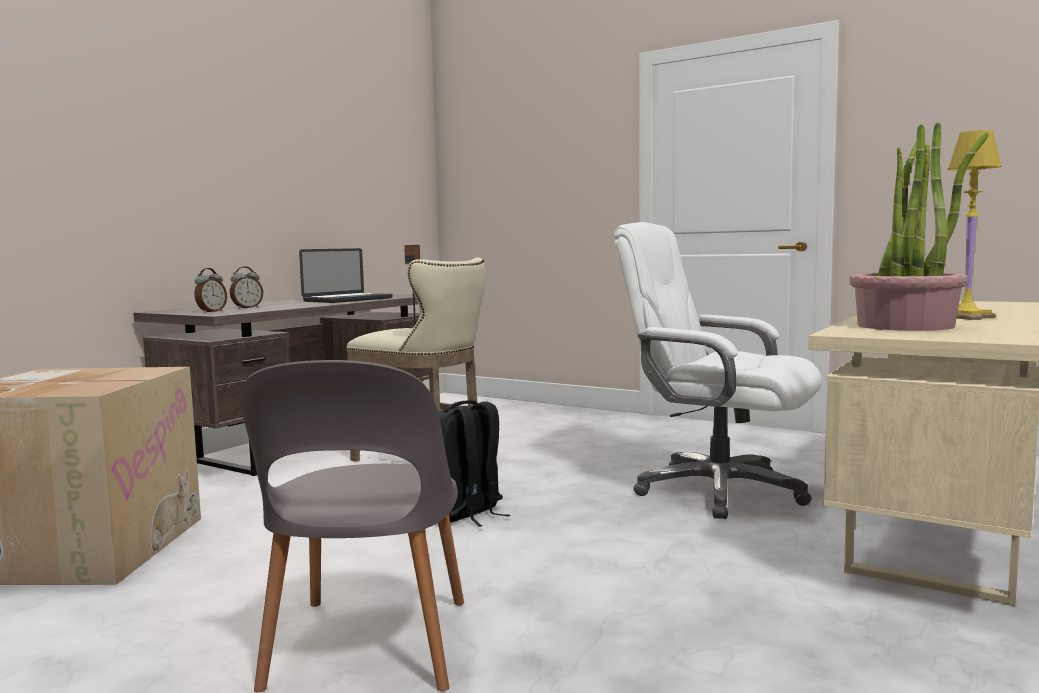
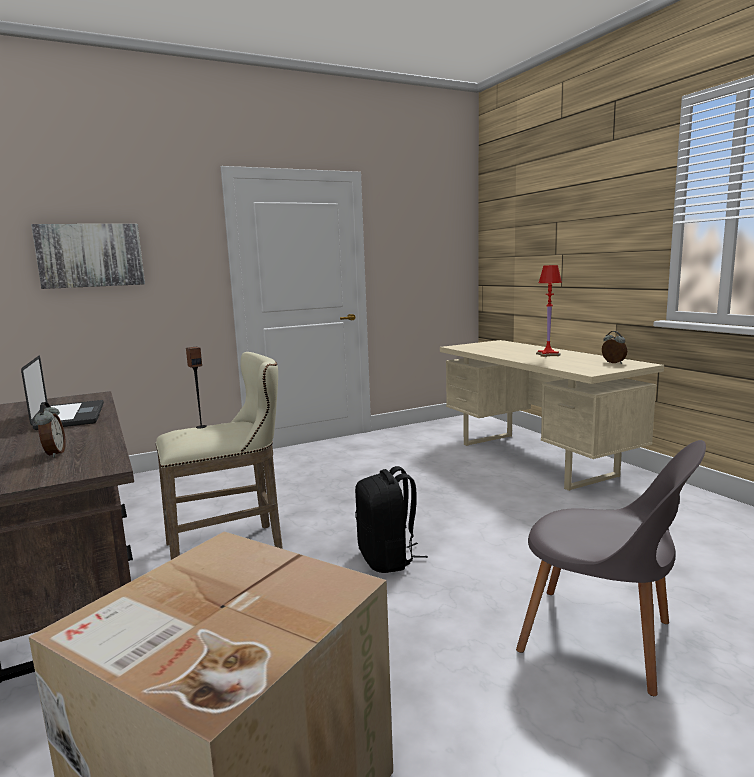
camera: 60 degrees left, 5 degrees up
alarm clock [194,268,227,313] -> alarm clock moved to [602,331,627,364]
white office chair [614,222,822,519] -> none
potted plant [849,122,989,331] -> none
yellow table lamp [948,130,1002,320] -> red table lamp [536,265,562,357]
none -> picture [31,224,145,289]

